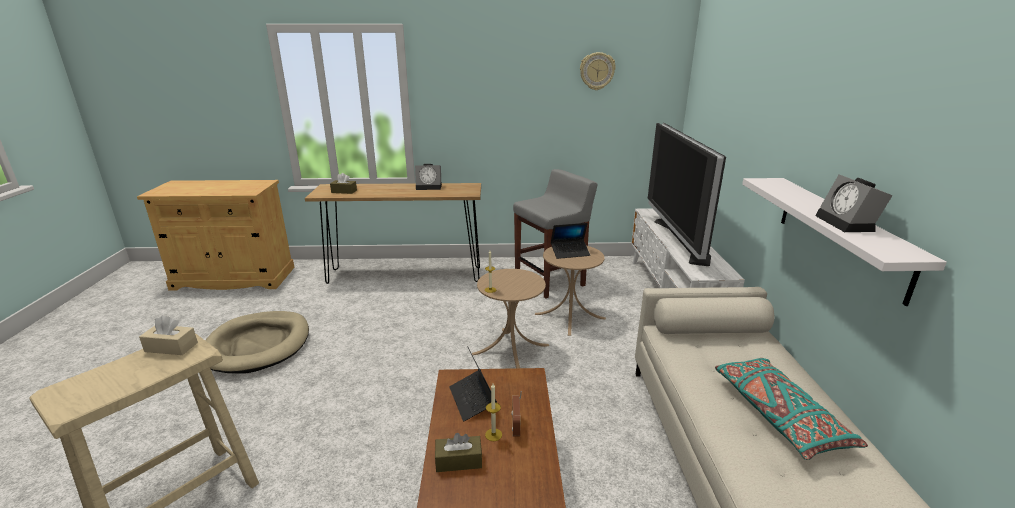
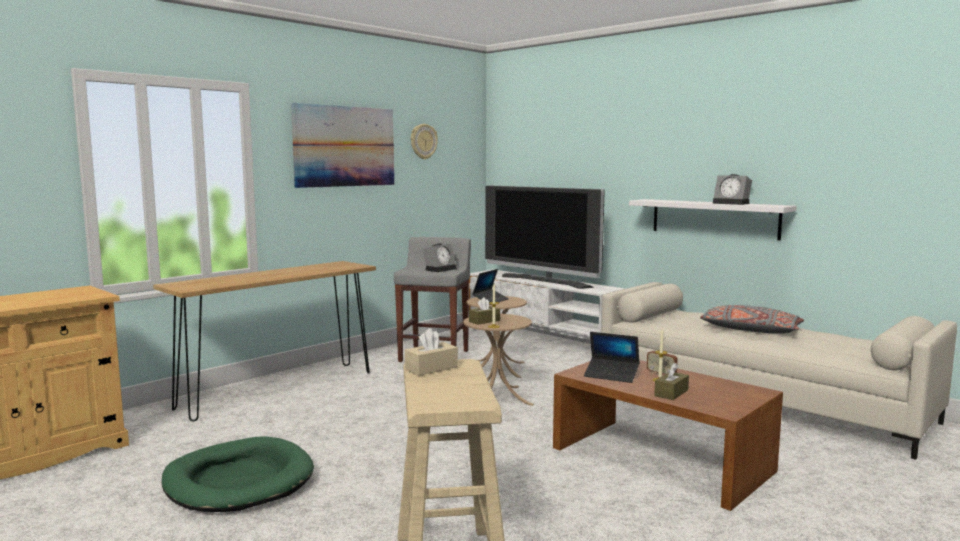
camera: 45 degrees left, 15 degrees down
beige dog bed [205,311,309,374] -> green dog bed [161,436,314,512]
brown tissue box [330,173,357,194] -> brown tissue box moved to [469,297,500,325]
alarm clock [415,164,442,190] -> alarm clock moved to [423,243,457,272]
turquoise pillow [715,358,868,460] -> grey pillow [700,305,804,334]
none -> picture [291,103,394,188]

